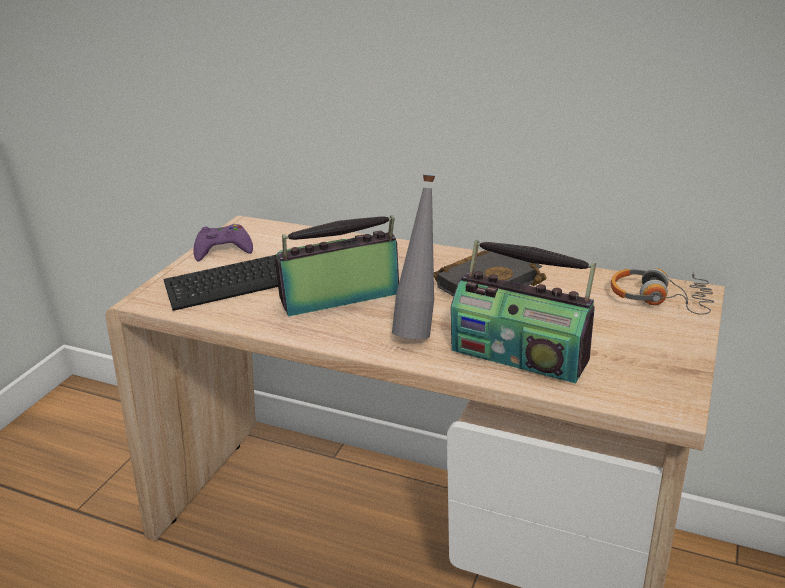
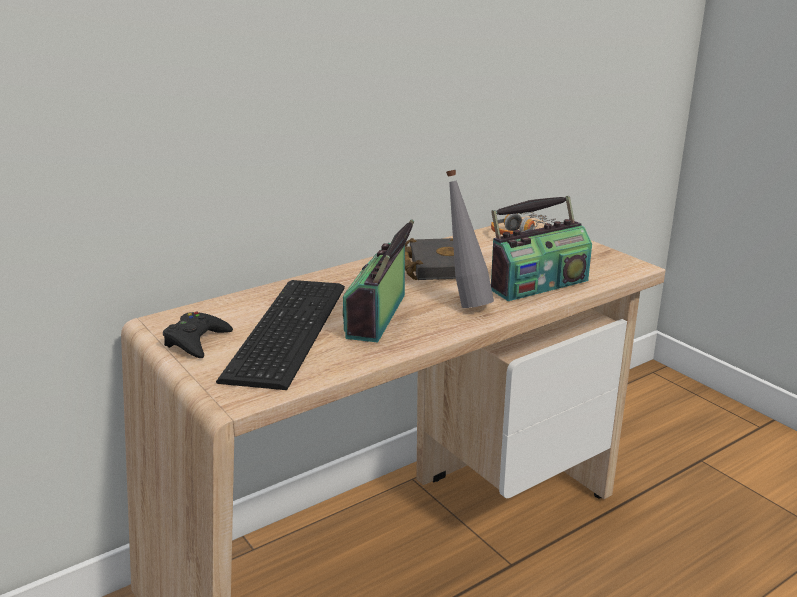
camera: 60 degrees left, 5 degrees down
purple game controller [193,224,253,261] -> black game controller [163,312,233,358]

